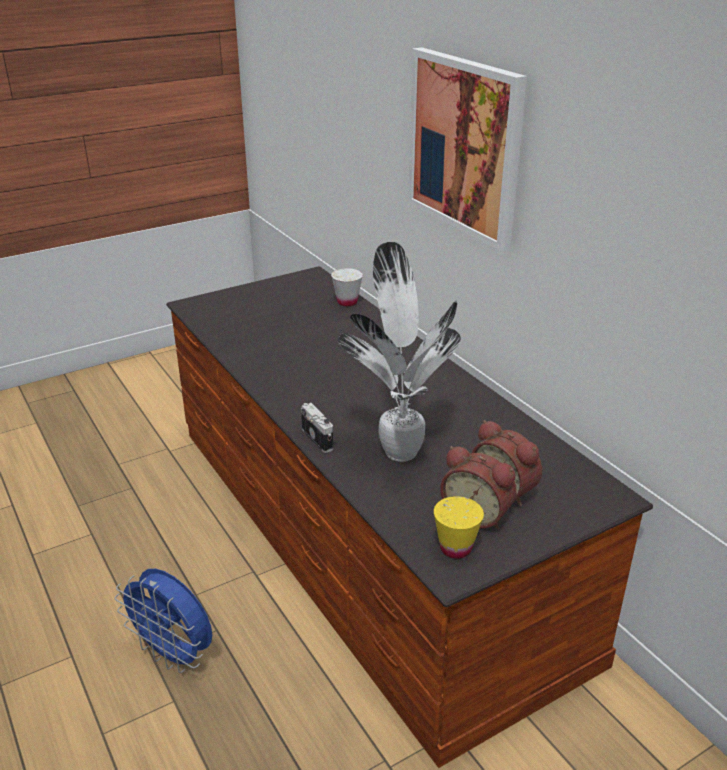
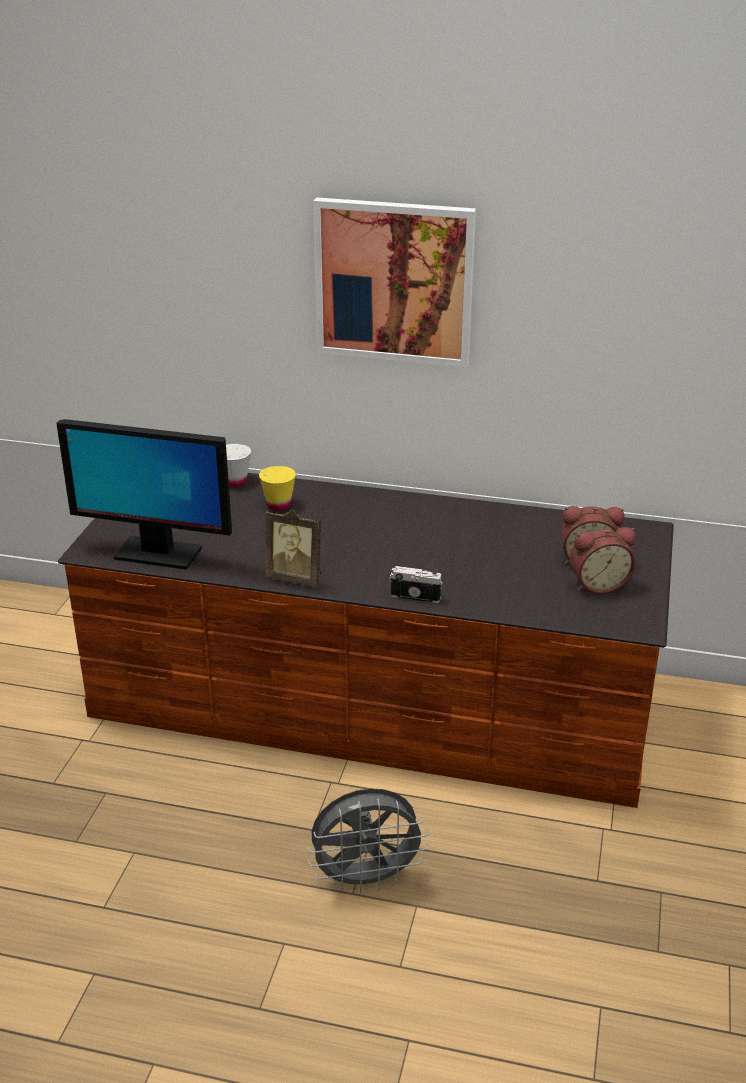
camera: 45 degrees left, 0 degrees up
blue fan [115,569,212,673] -> grey fan [308,788,429,894]
potted plant [338,242,461,462] -> none
yellow cup [434,496,484,559] -> yellow cup moved to [259,466,296,511]
none -> monitor [56,419,232,570]
none -> picture frame [265,509,321,587]

